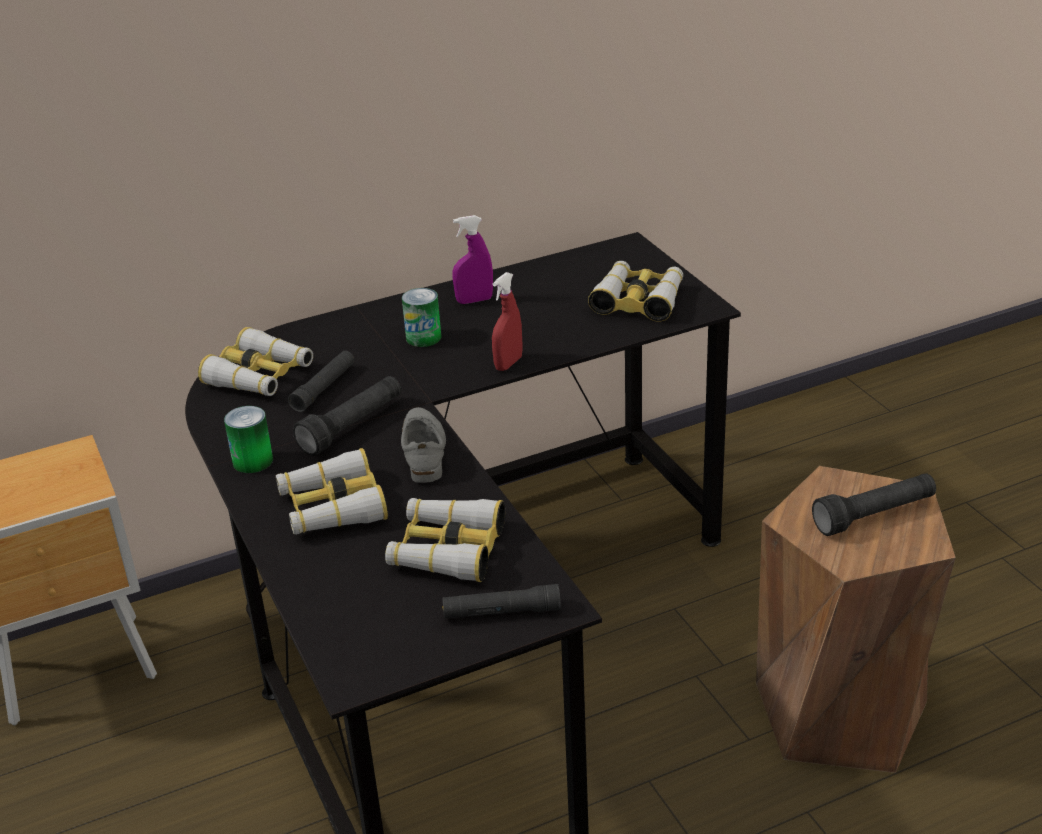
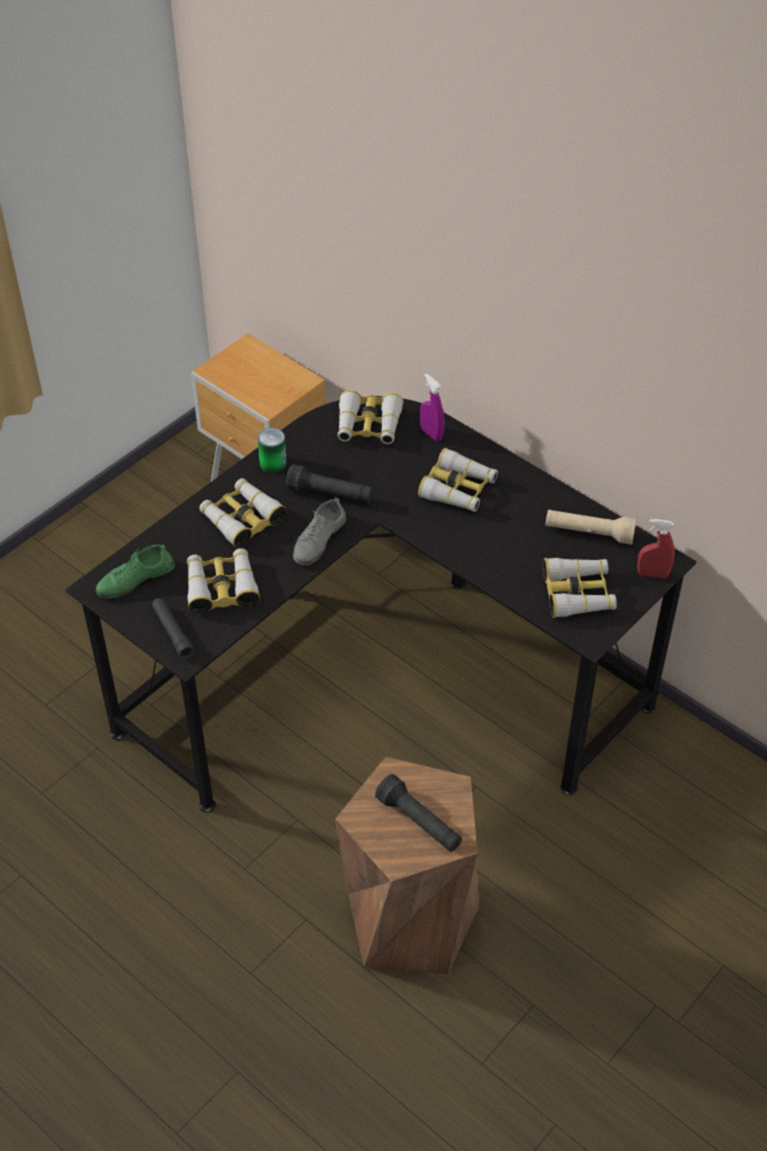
camera: 65 degrees right, 15 degrees up
black flashlight [288,351,354,412] -> none
grey shoe [401,407,446,483] -> grey shoe turned 150 degrees clockwise [293,498,346,565]
can [402,288,441,347] -> binoculars [418,448,498,512]
purple spray bottle [452,215,493,304] -> purple spray bottle moved to [420,373,444,441]
red spray bottle [492,272,523,371] -> red spray bottle moved to [637,519,675,579]
none -> green shoe [96,544,175,598]
none -> beige flashlight [546,510,636,545]

